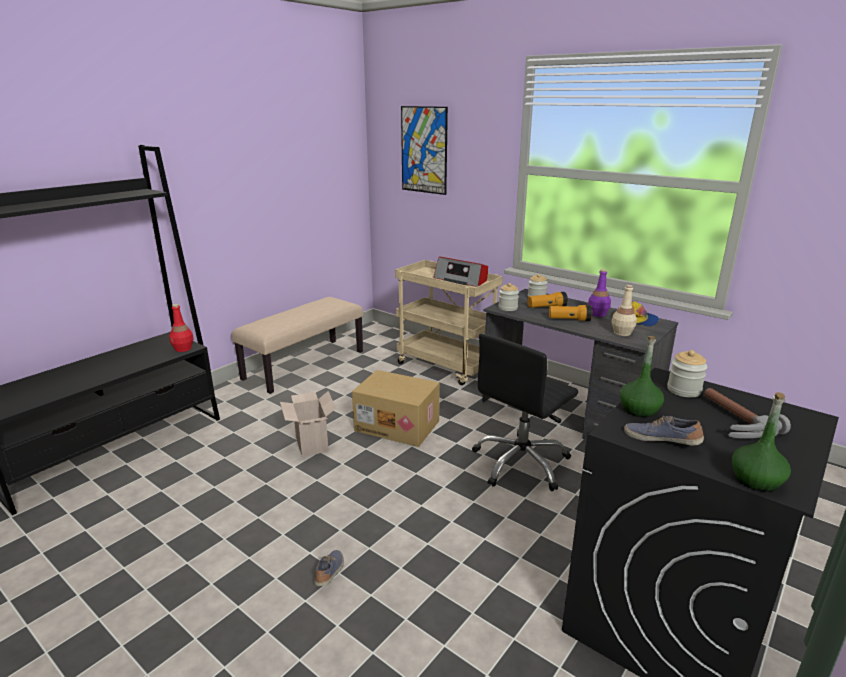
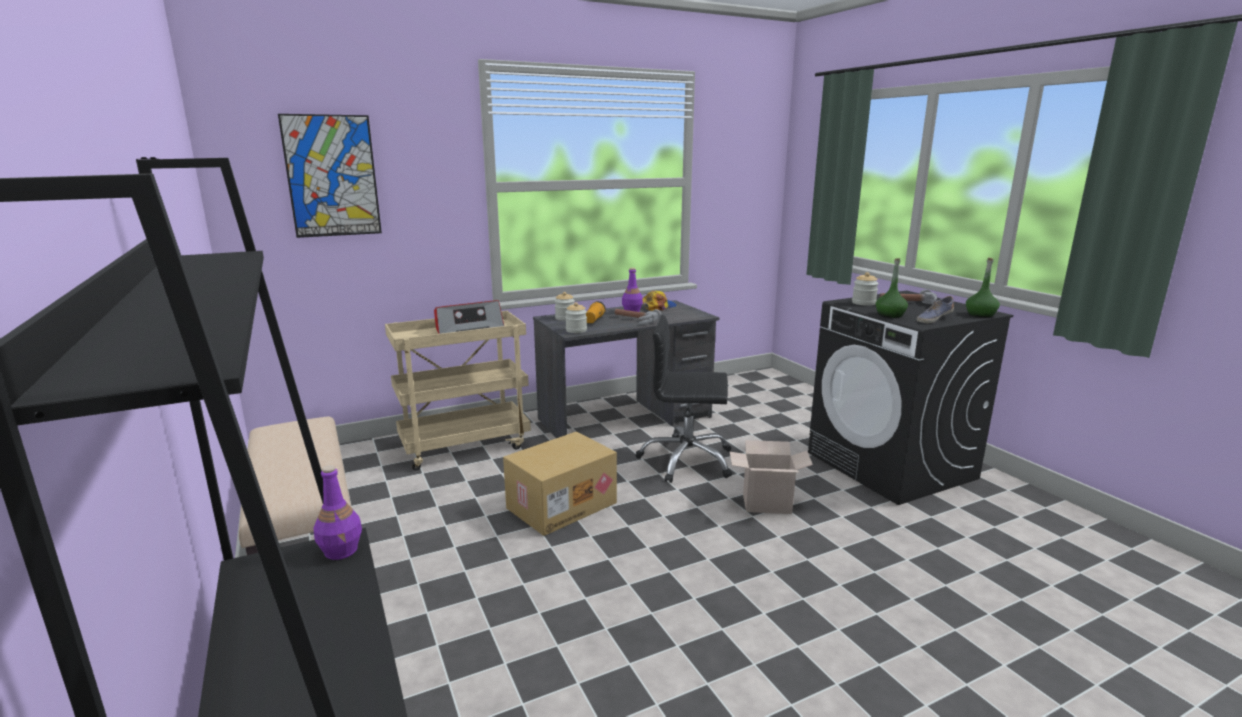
camera: 65 degrees left, 5 degrees down
red bottle [169,304,193,352] -> purple bottle [313,465,362,560]
cardboard box [280,391,336,457] -> cardboard box moved to [730,440,813,514]
shoe [314,550,344,586] -> none
black office chair [472,333,578,491] -> black office chair turned 120 degrees clockwise [636,315,732,483]
flashlight [549,305,592,321] -> hammer [614,309,661,325]
beige bottle [612,285,637,336] -> none

